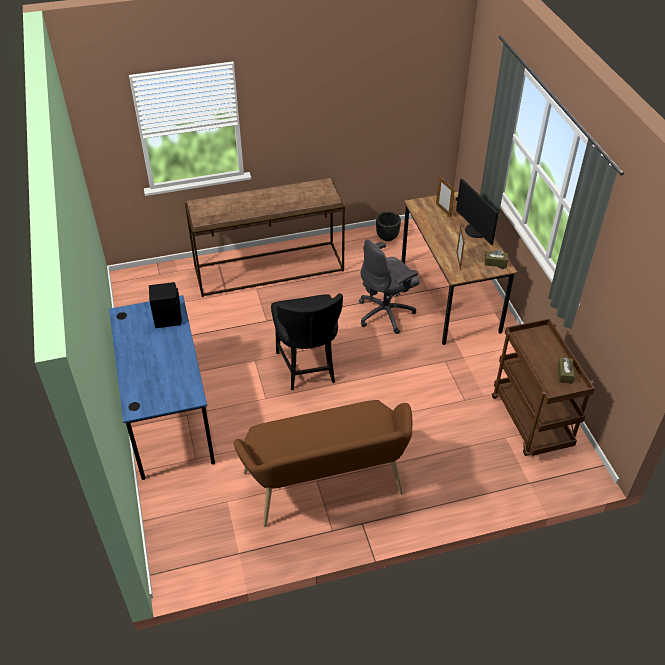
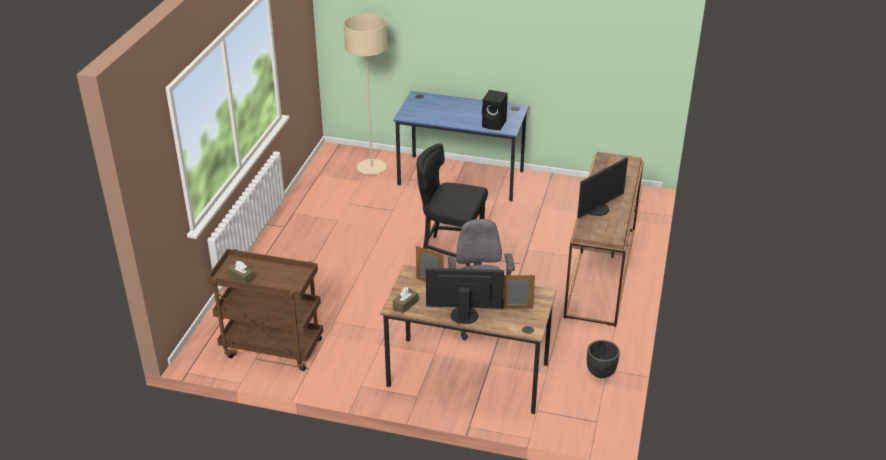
camera: 120 degrees right, 10 degrees down
brown bench [234,400,412,527] -> none
none -> beige floor lamp [344,14,387,175]
none -> monitor [577,157,628,218]

